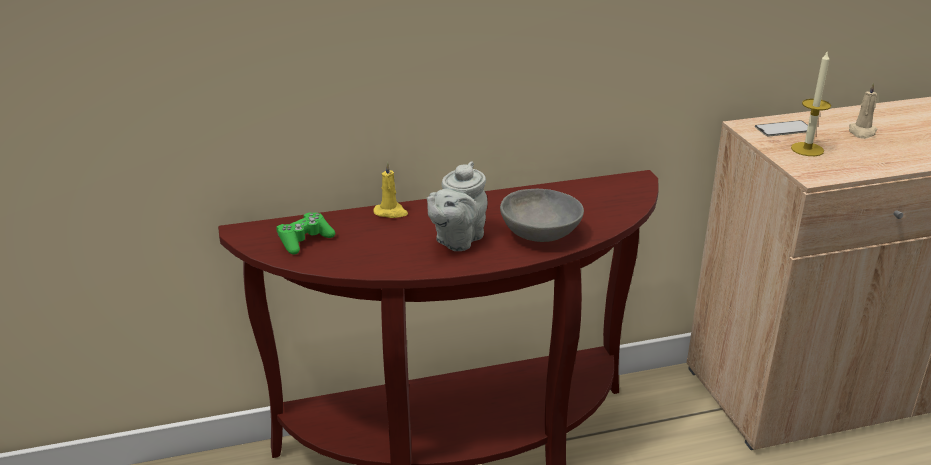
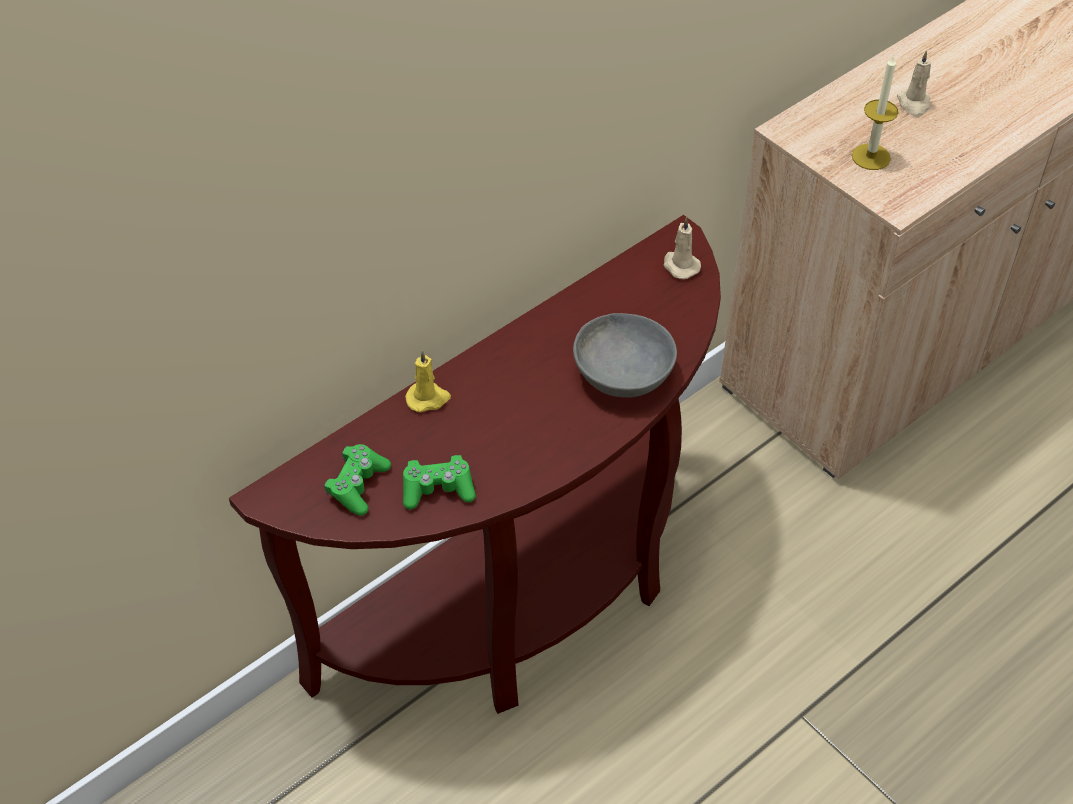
camera: 25 degrees left, 20 degrees up
grey teapot [426,161,487,251] -> none
phone [755,120,808,137] -> none
none -> green game controller [403,455,476,510]
none -> beige candle [663,217,701,279]

